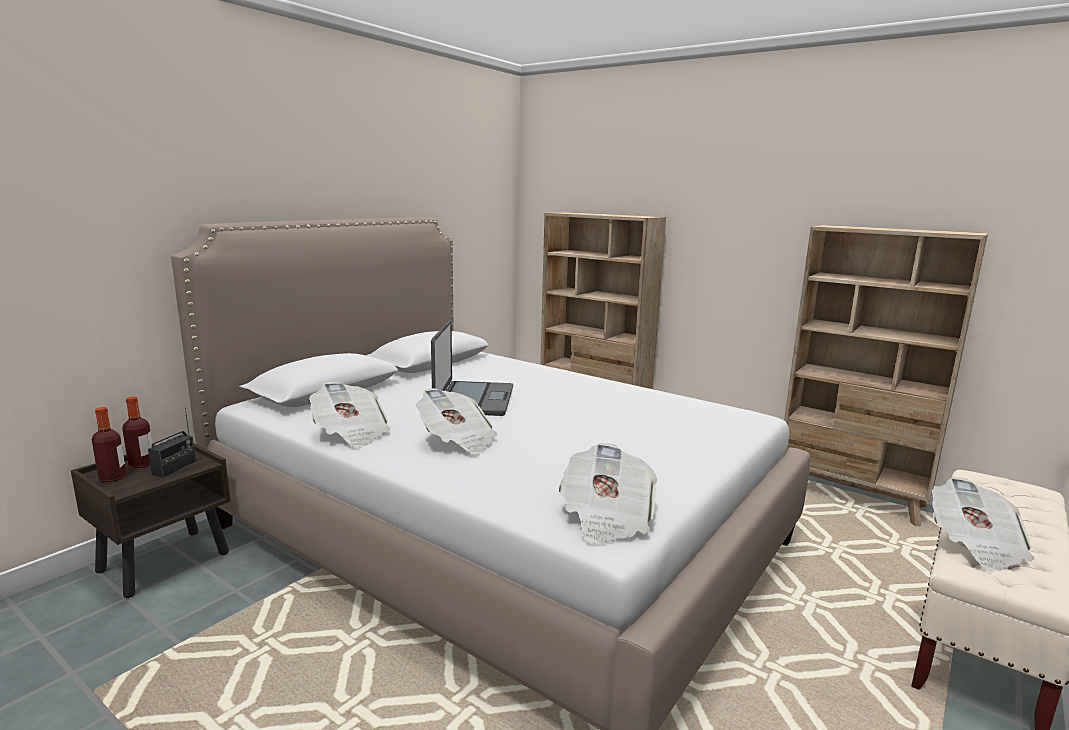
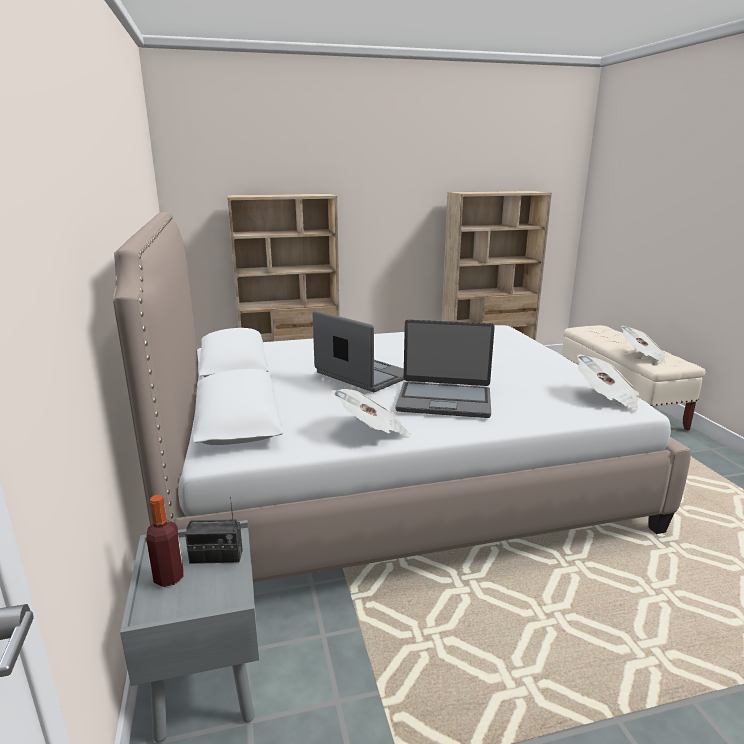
camera: 50 degrees left, 5 degrees up
brown nightstand [71,444,230,598] -> grey nightstand [120,520,259,742]
bottle [92,407,126,482] -> none
radio [148,408,196,478] -> radio turned 120 degrees clockwise [185,497,243,564]
newspaper [416,388,497,455] -> laptop [395,319,495,418]

